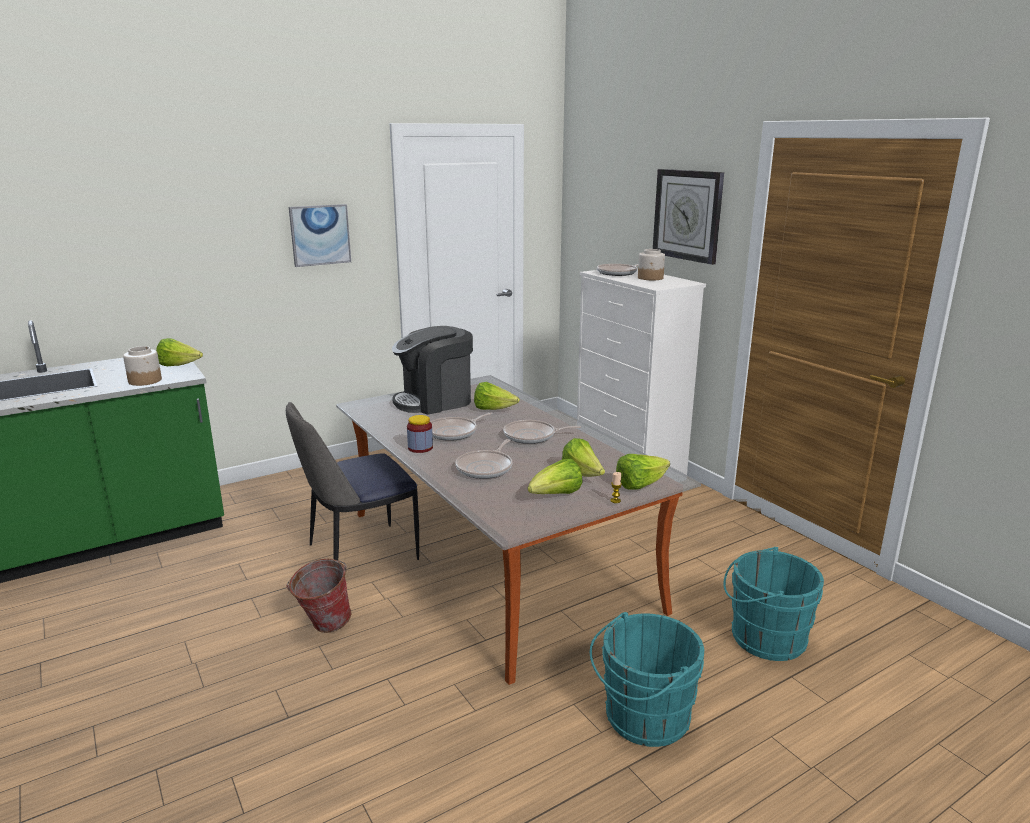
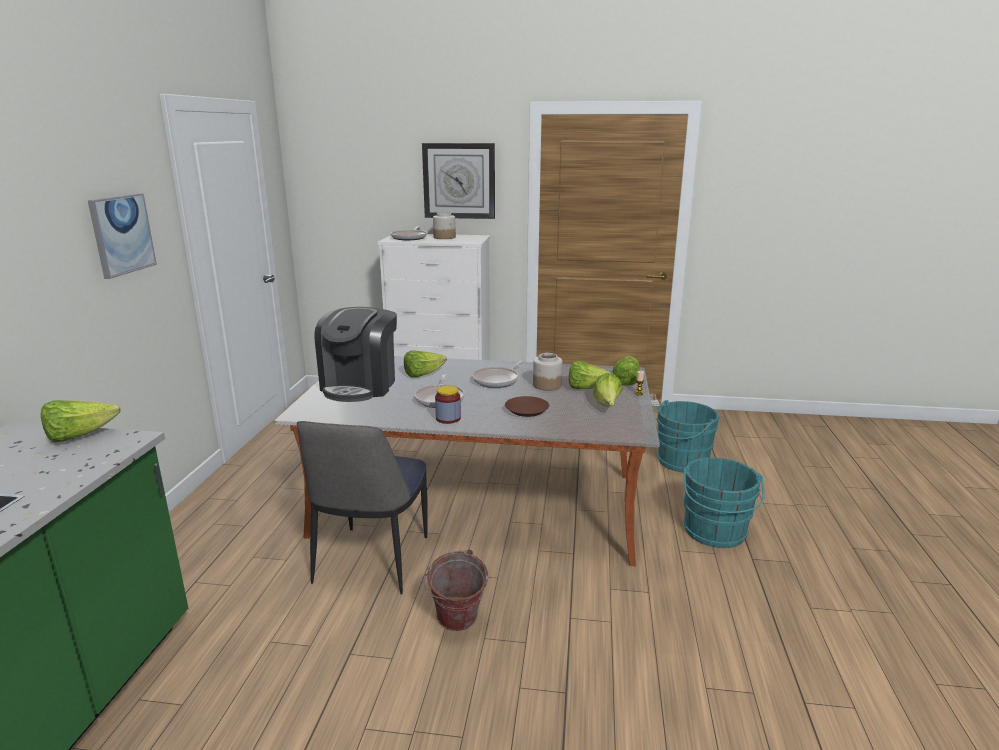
camera: 50 degrees left, 0 degrees up
jar [123,346,162,386] -> jar moved to [533,353,563,390]
frying pan [455,439,512,479] -> brown plate [505,396,549,417]

